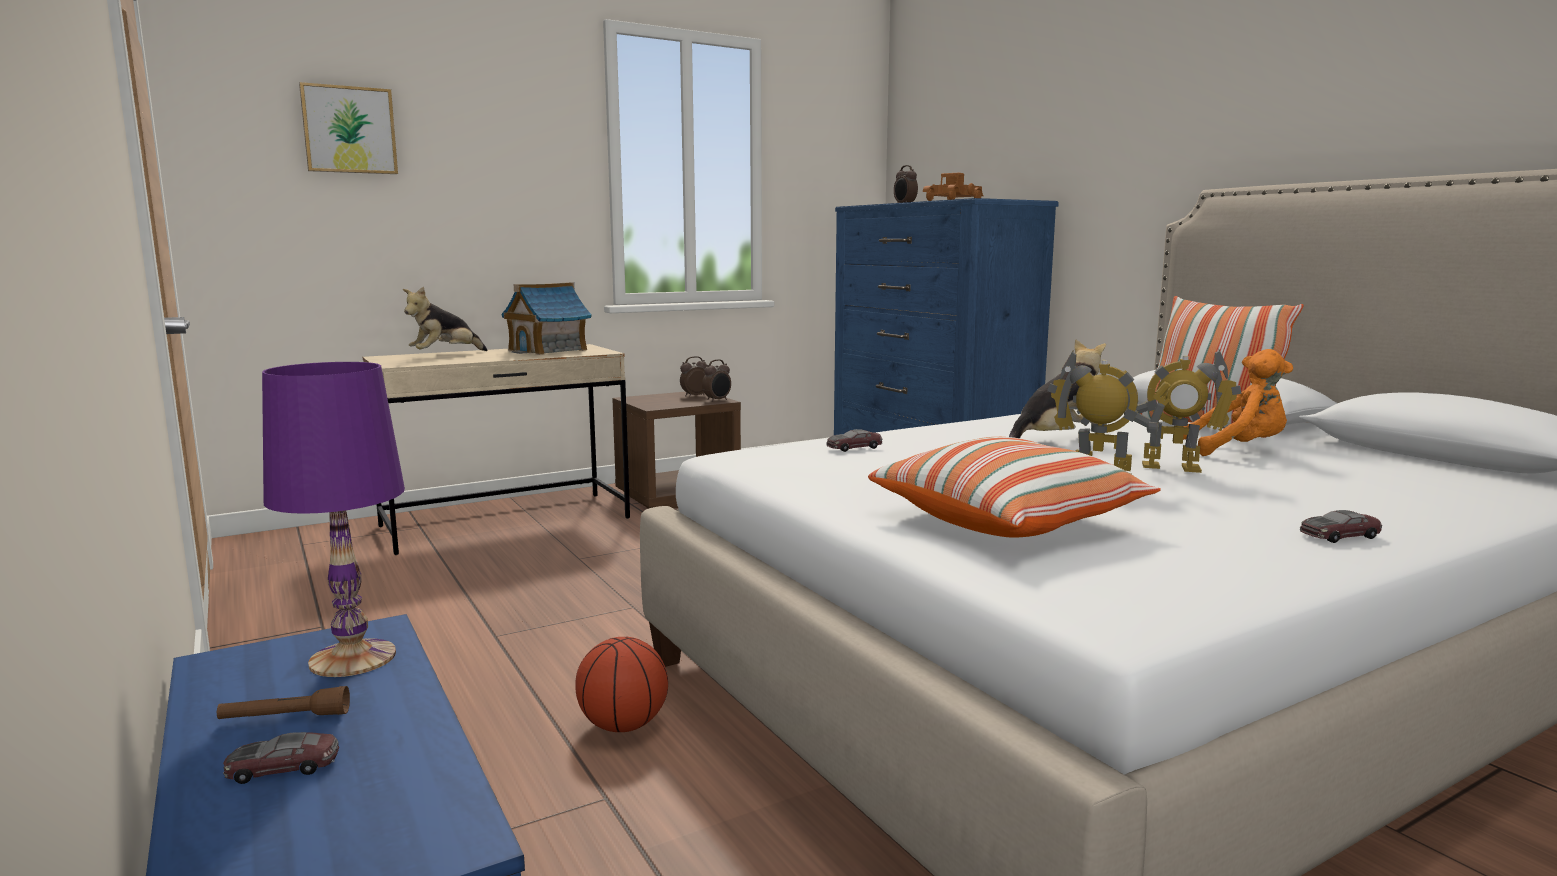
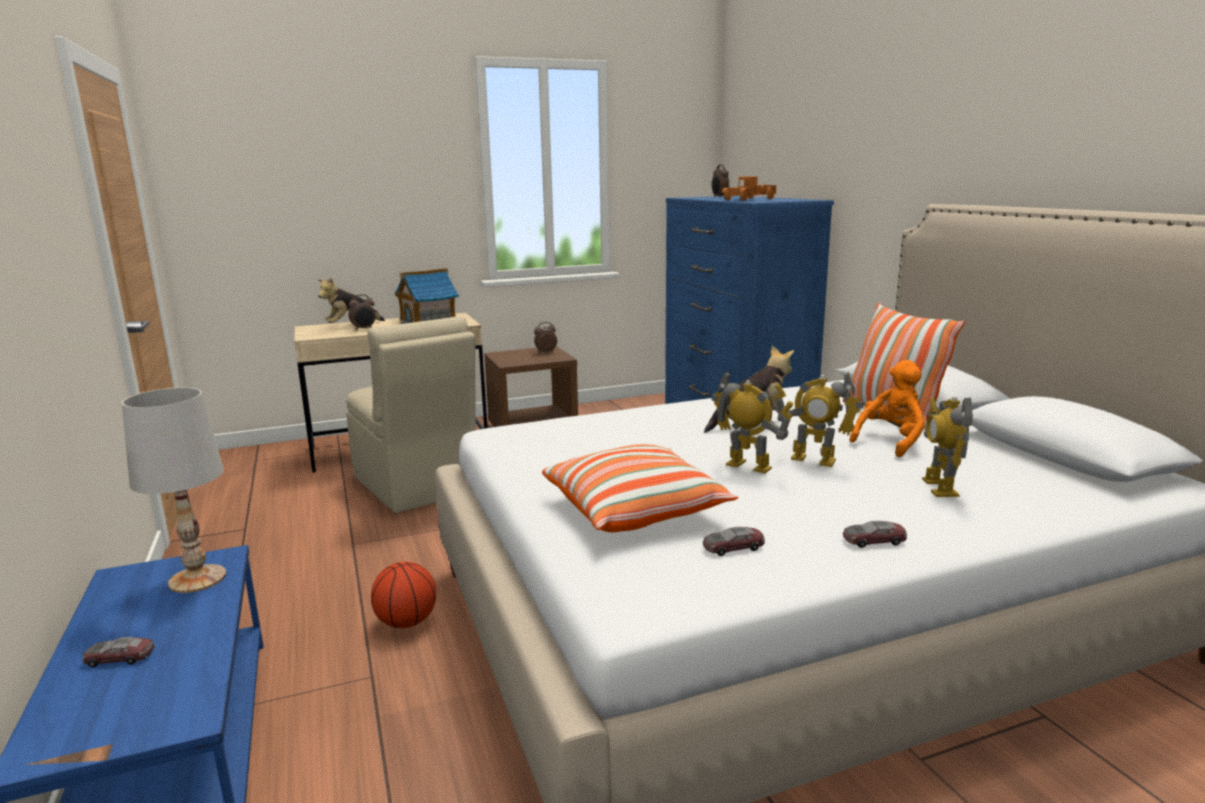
camera: 10 degrees right, 5 degrees up
brown flashlight [217,686,350,719] -> none
purple table lamp [262,362,405,677] -> white table lamp [122,388,226,593]
picture [299,82,398,174] -> none
alarm clock [702,359,731,402] -> alarm clock moved to [349,294,376,331]
toy car [827,429,883,452] -> toy car moved to [703,527,765,556]
orange plush toy [1183,349,1293,456] -> orange plush toy turned 60 degrees counterclockwise [849,360,925,457]
none -> beige chair [346,316,476,513]
none -> toy robot [922,396,973,497]

